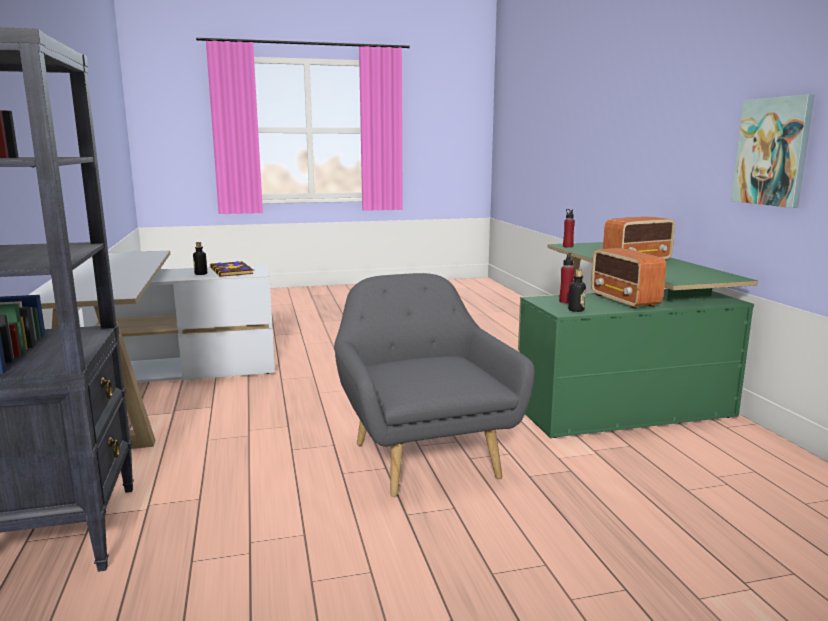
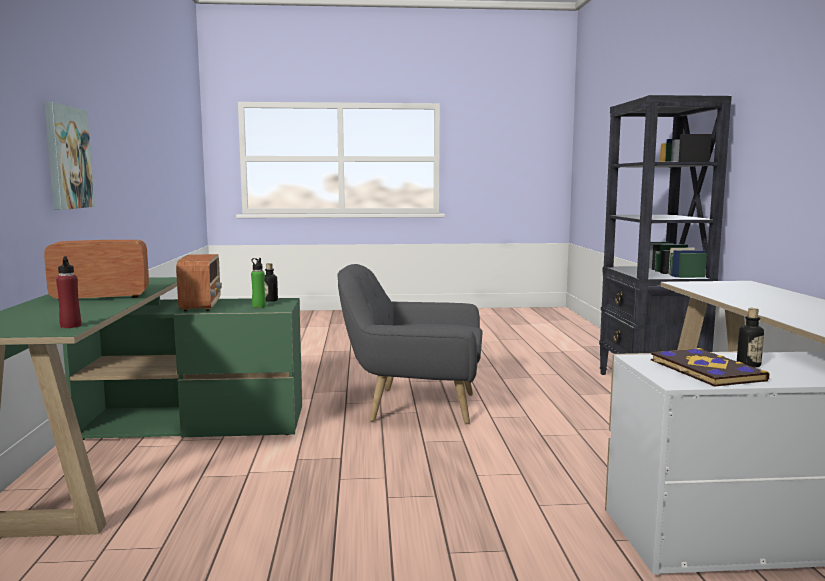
camera: 170 degrees left, 5 degrees down
grey armchair [334,273,535,497] -> grey armchair turned 105 degrees clockwise [337,264,482,424]
red bottle [559,253,575,303] -> green bottle [251,258,266,308]

